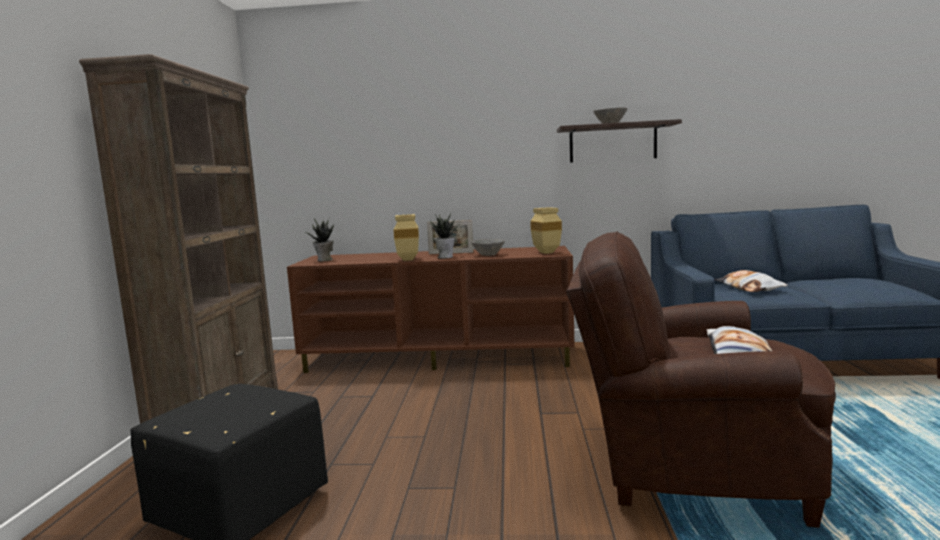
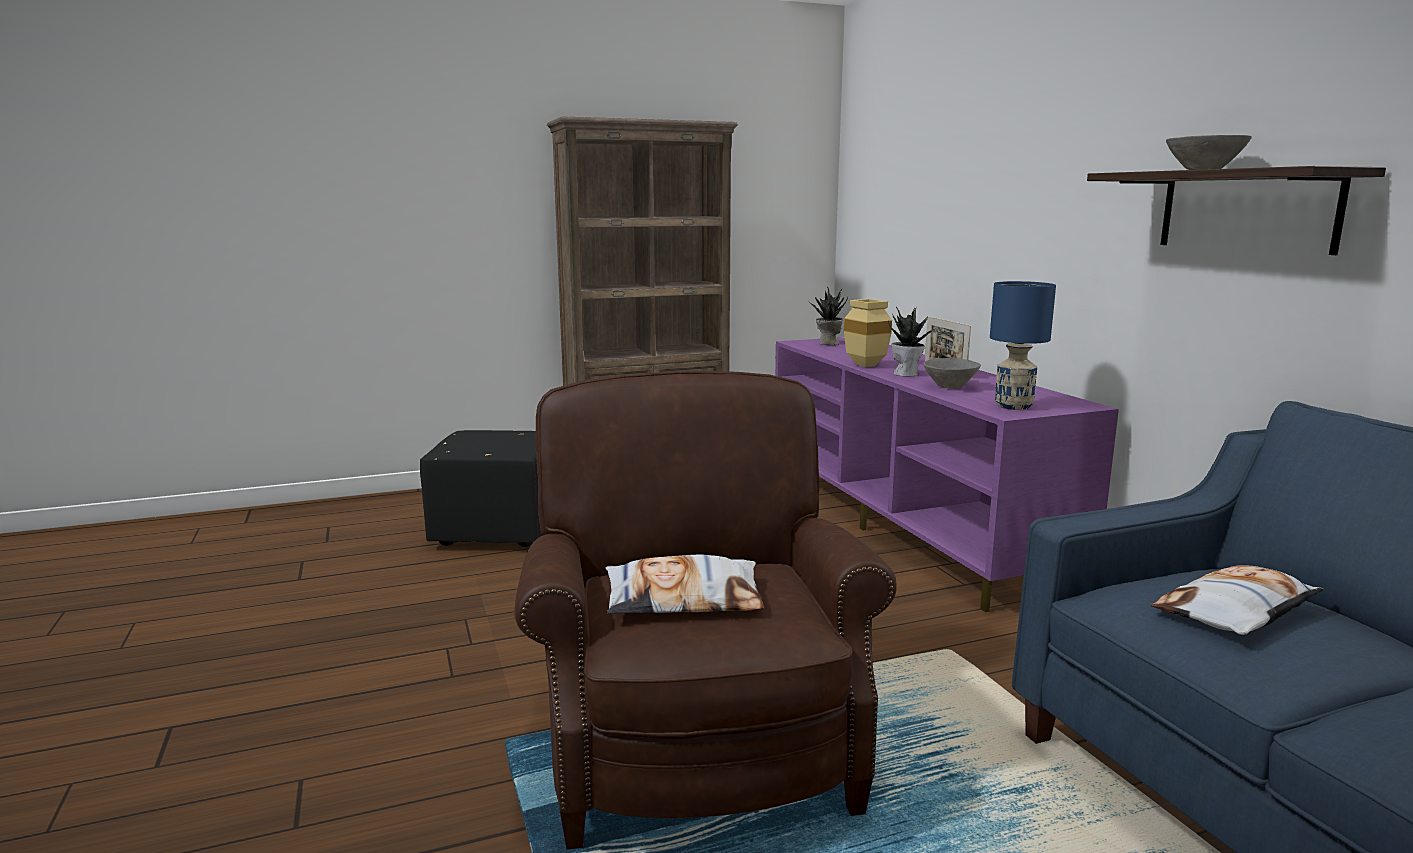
camera: 65 degrees right, 5 degrees up
brown tv stand [287,246,575,373] -> purple tv stand [775,337,1119,612]
beige vase [530,207,562,254] -> blue table lamp [990,281,1056,410]

